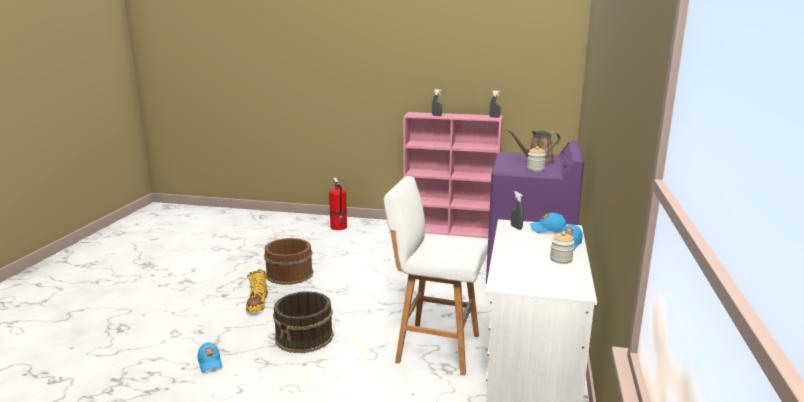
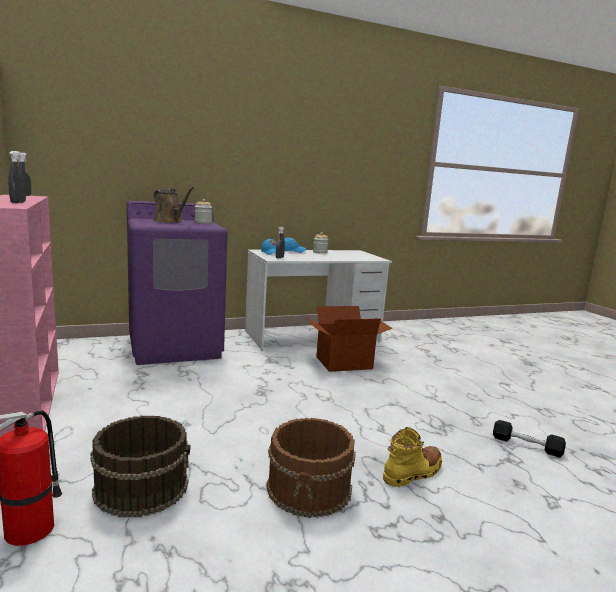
camera: 125 degrees left, 5 degrees down
blue cap [197,342,223,373] -> black dumbbell [493,420,566,458]
brown bucket [273,291,334,353] -> brown bucket moved to [90,416,190,517]
white stool [384,176,488,375] -> cardboard box [305,306,392,372]

